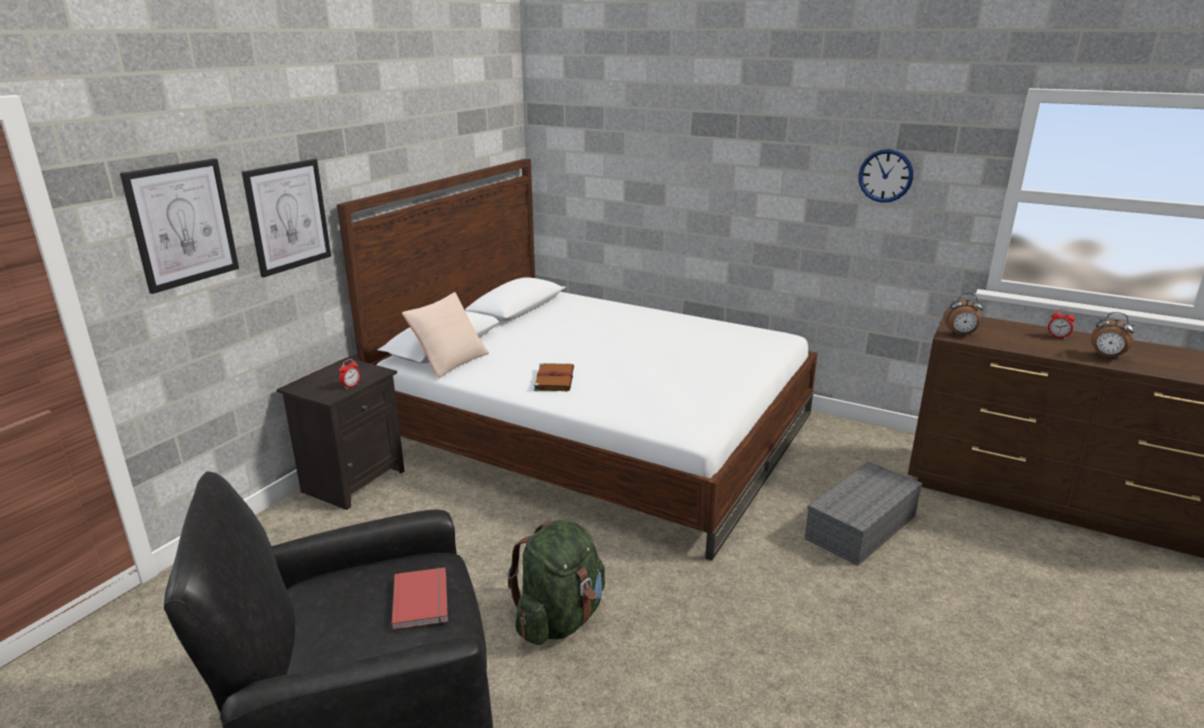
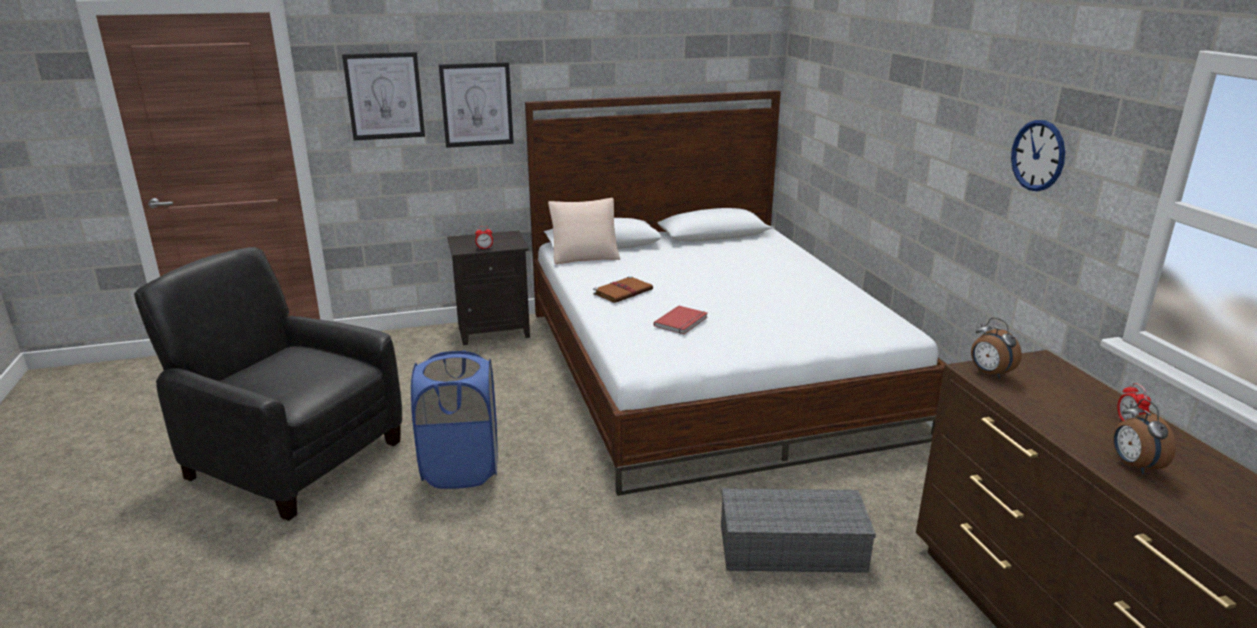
camera: 45 degrees right, 0 degrees up
red book [392,567,448,630] -> red book moved to [654,306,708,334]
green backpack [507,519,605,645] -> blue laundry basket [411,350,498,489]

